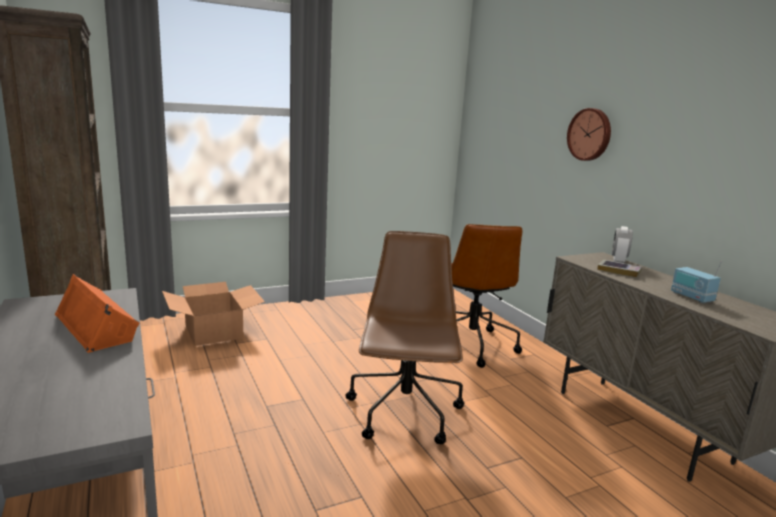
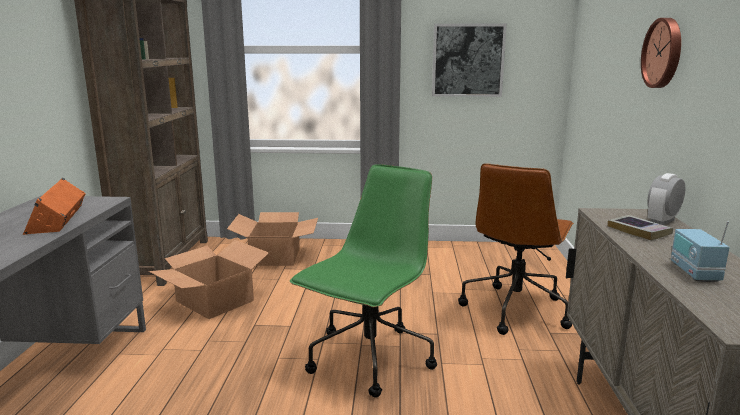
camera: 30 degrees right, 0 degrees up
brown office chair [346,231,464,444] -> green office chair [290,164,437,398]
none -> cardboard box [149,240,269,319]
none -> picture [432,24,507,97]

